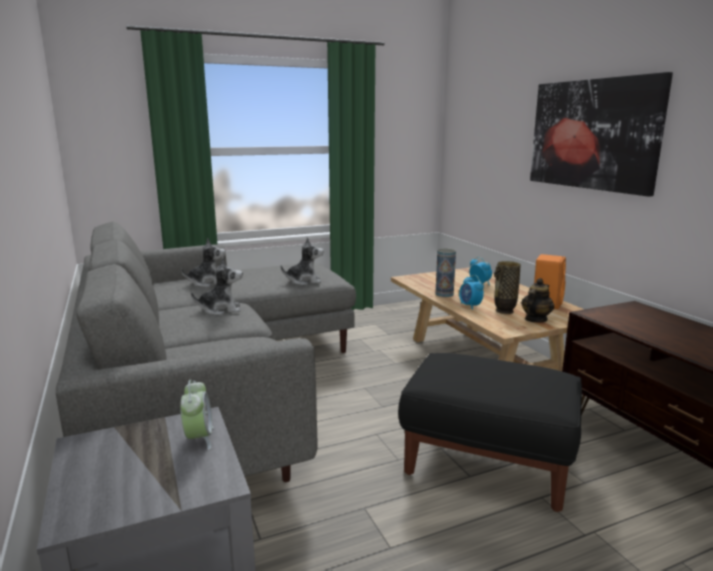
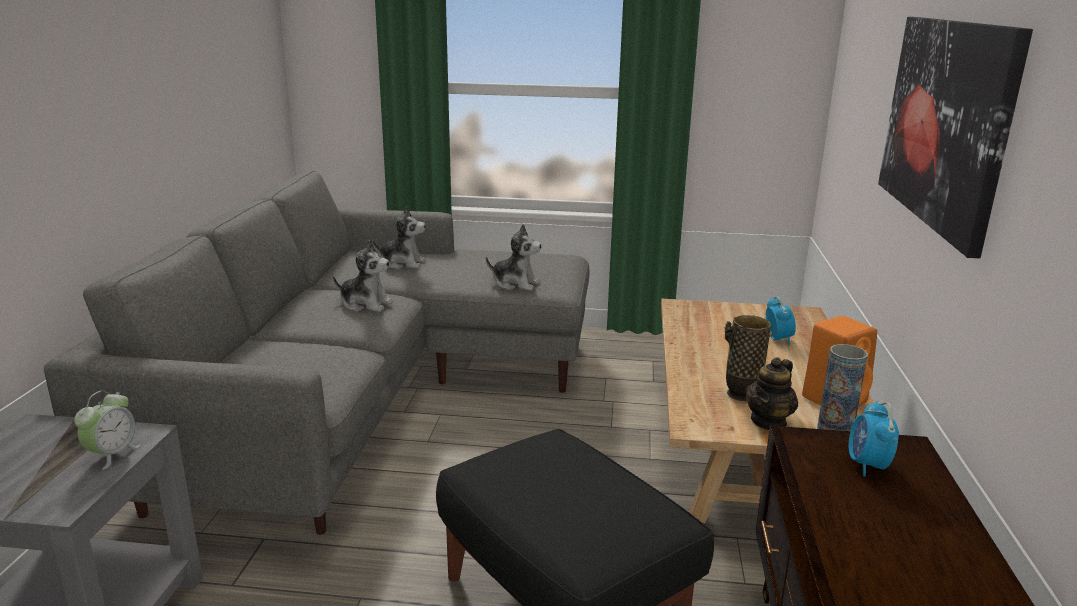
camera: 30 degrees right, 5 degrees up
vase [435,248,456,297] -> vase moved to [817,344,868,431]
alarm clock [459,275,484,310] -> alarm clock moved to [849,401,899,476]
teapot [522,278,554,323] -> teapot turned 150 degrees clockwise [745,357,798,430]

